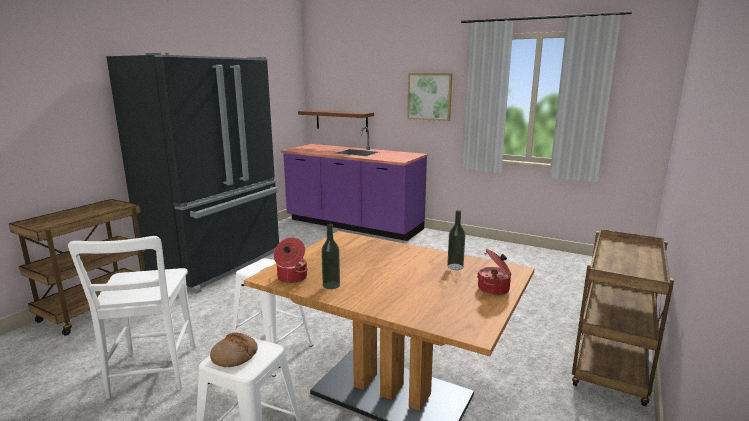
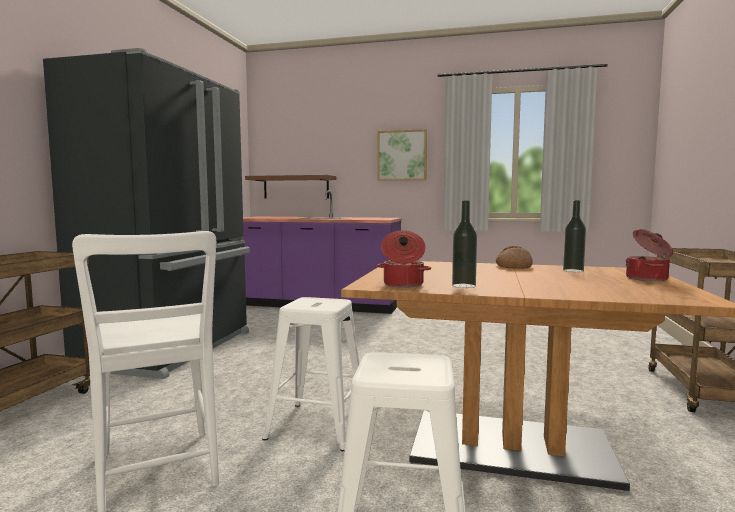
camera: 15 degrees left, 10 degrees down
bread [210,333,258,367] -> bread moved to [496,246,533,269]

